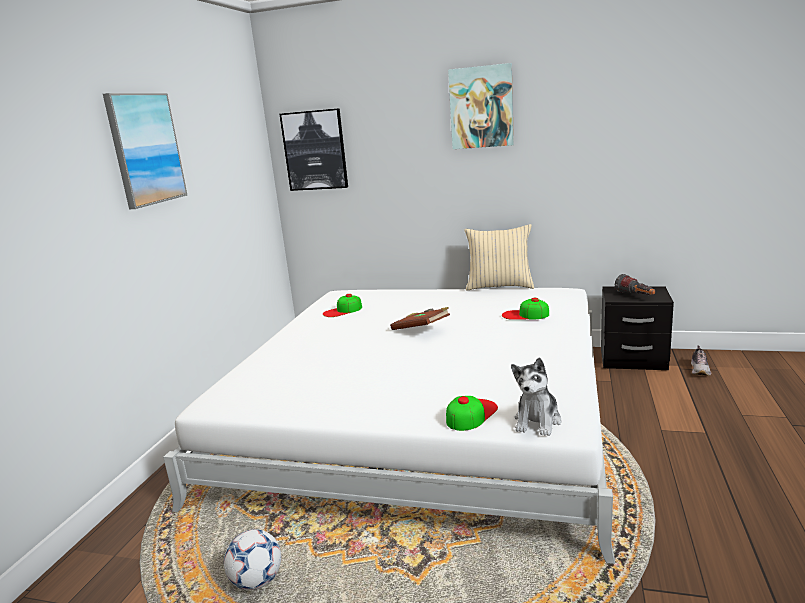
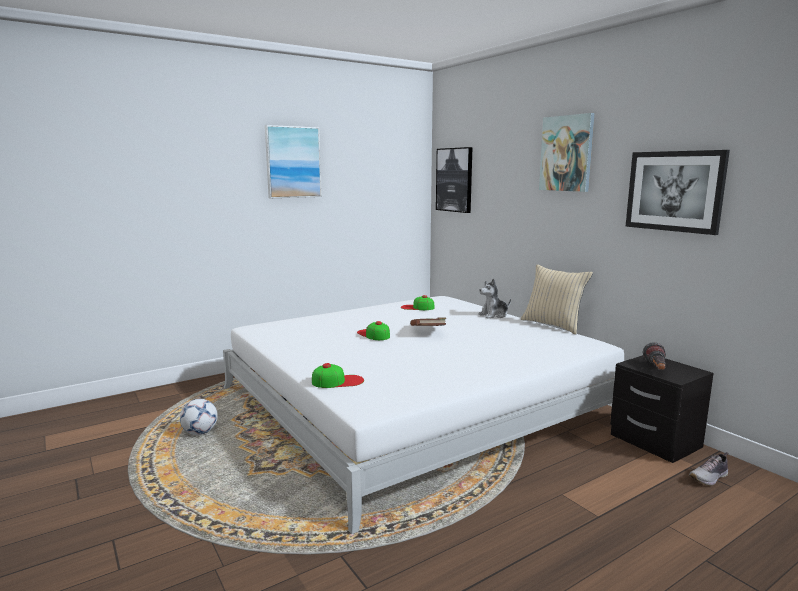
camera: 40 degrees right, 5 degrees down
cap [502,298,549,320] -> cap moved to [357,321,390,340]
plush toy [511,358,561,436] -> plush toy moved to [478,279,511,319]
none -> picture [625,150,730,235]

